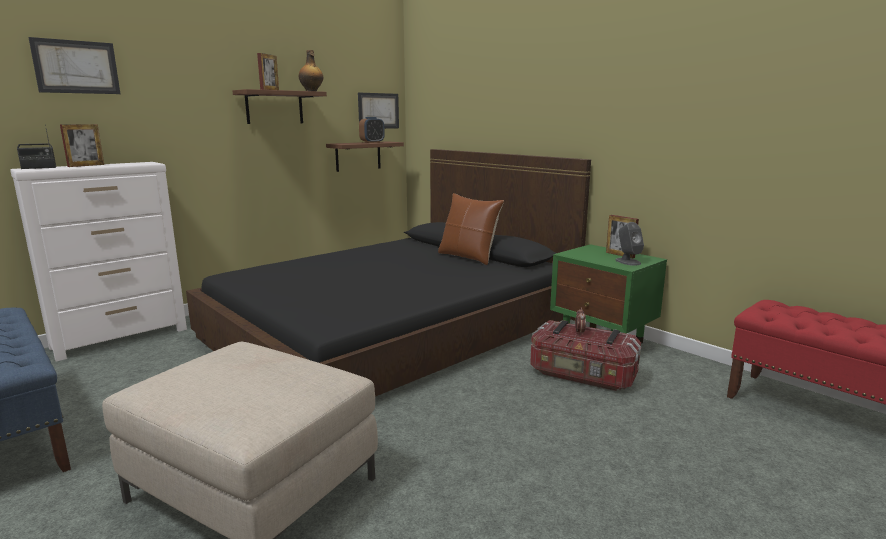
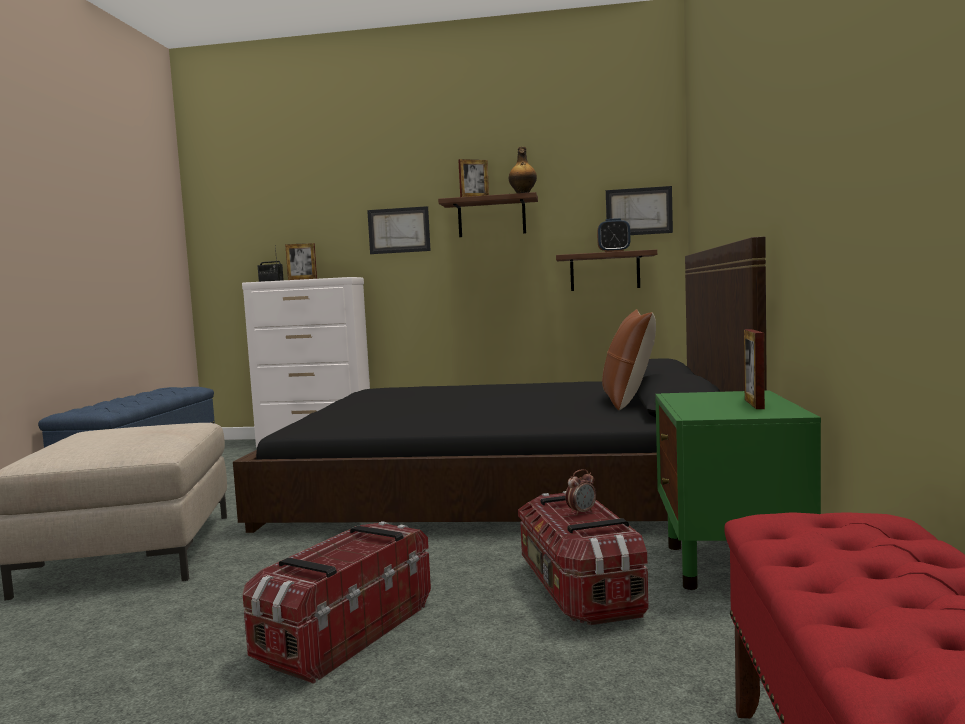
camera: 50 degrees right, 10 degrees down
picture [28,37,120,94] -> picture moved to [367,206,431,254]
grey speaker [616,222,644,266] -> none
none -> storage box [243,521,431,684]

